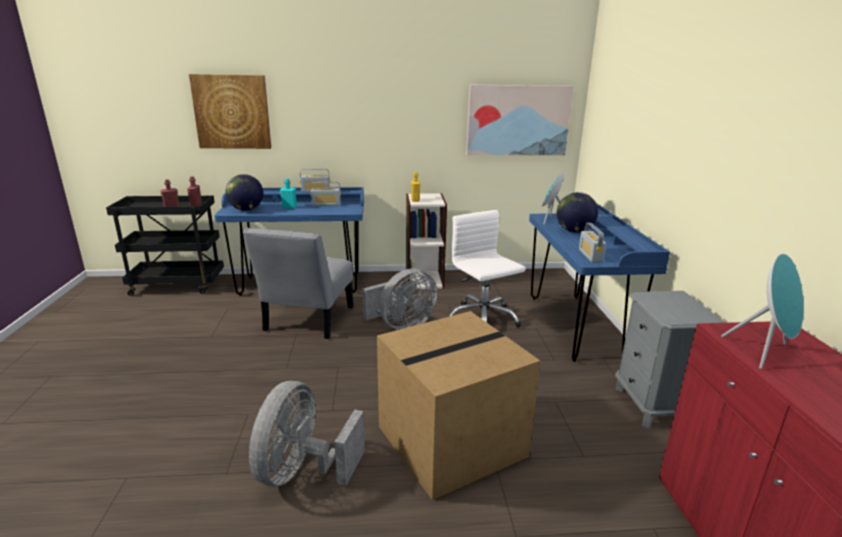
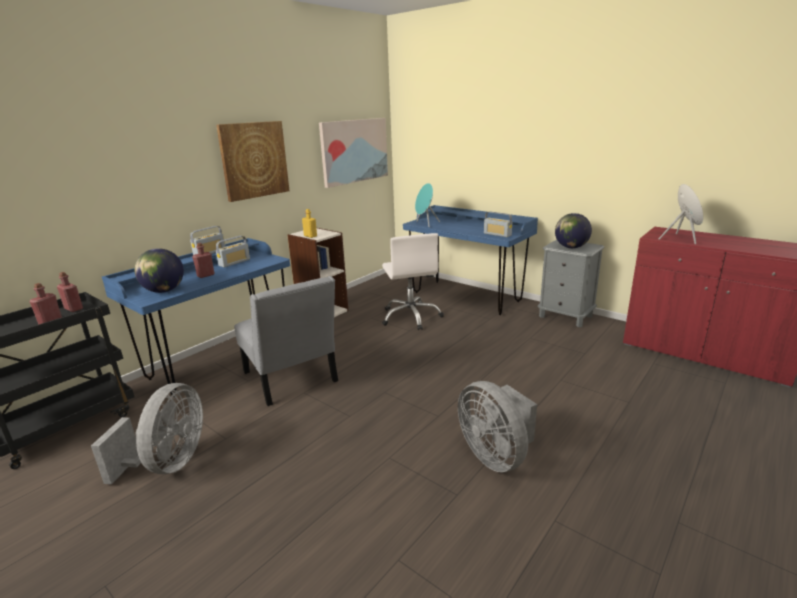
camera: 45 degrees left, 0 degrees up
picture [189,74,271,149] -> picture moved to [216,121,289,202]
turquoise bottle [280,179,297,209] -> red bottle [192,243,215,278]
grey fan [362,269,438,330] -> grey fan moved to [91,383,203,484]
cardboard box [377,311,540,500] -> none
white office chair [448,210,526,328] -> white office chair turned 120 degrees counterclockwise [382,233,444,330]
globe [557,192,598,233] -> globe moved to [555,213,592,248]

